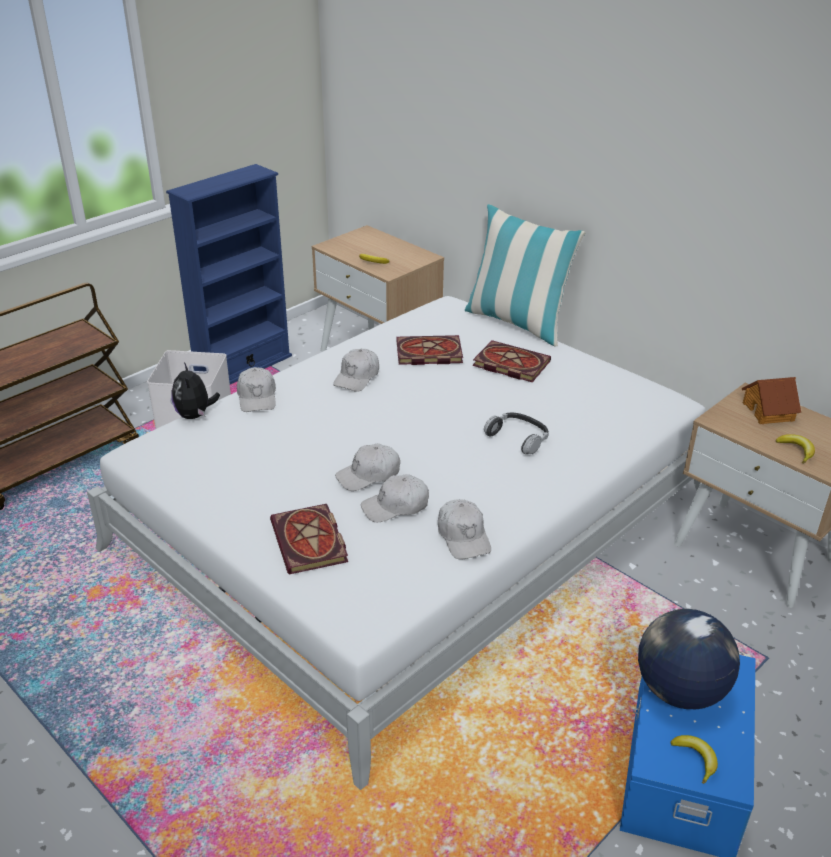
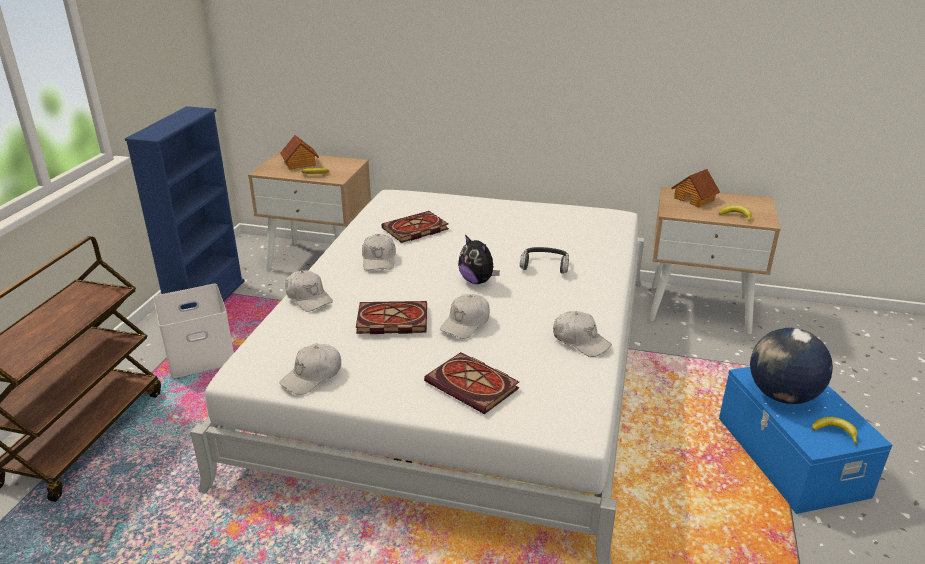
camera: 30 degrees left, 5 degrees down
plush toy [172,362,220,419] -> plush toy moved to [458,234,500,284]
white cap [361,474,429,522] -> white cap moved to [280,344,341,395]
pillow [464,204,585,346] -> none
book [473,340,551,382] -> book moved to [356,301,427,334]
none -> toy house [280,135,319,170]

